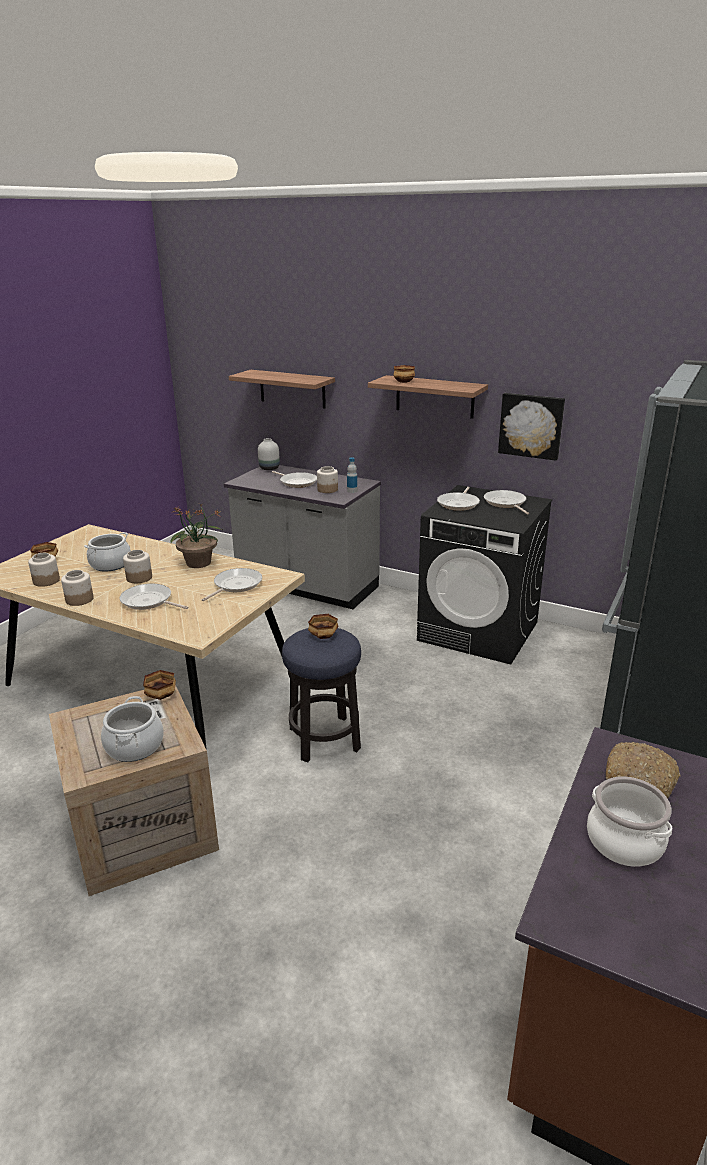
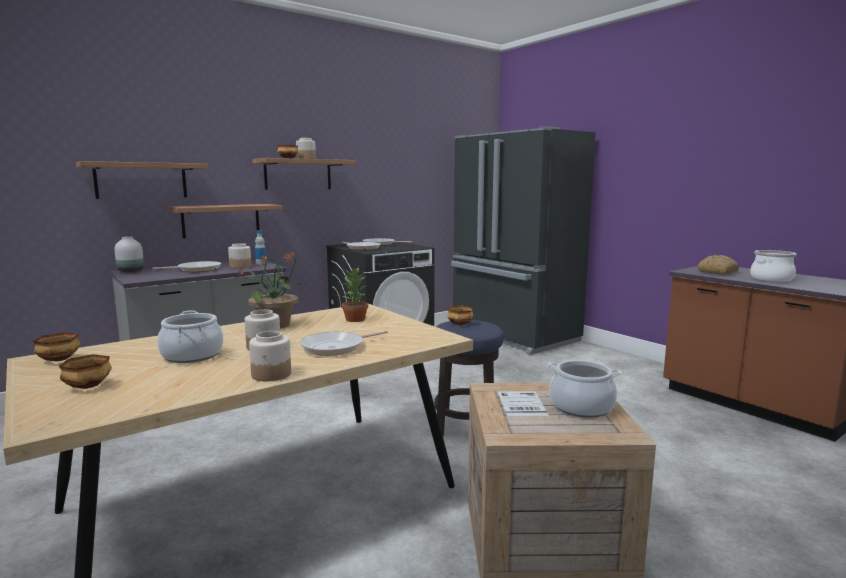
camera: 65 degrees left, 15 degrees down
jar [28,553,60,587] -> jar moved to [296,138,316,159]
bowl [143,670,176,700] -> bowl moved to [33,332,80,362]
frying pan [202,568,262,601] -> potted plant [342,267,368,322]
picture [498,393,565,461] -> none
none -> shelf [167,204,282,239]

